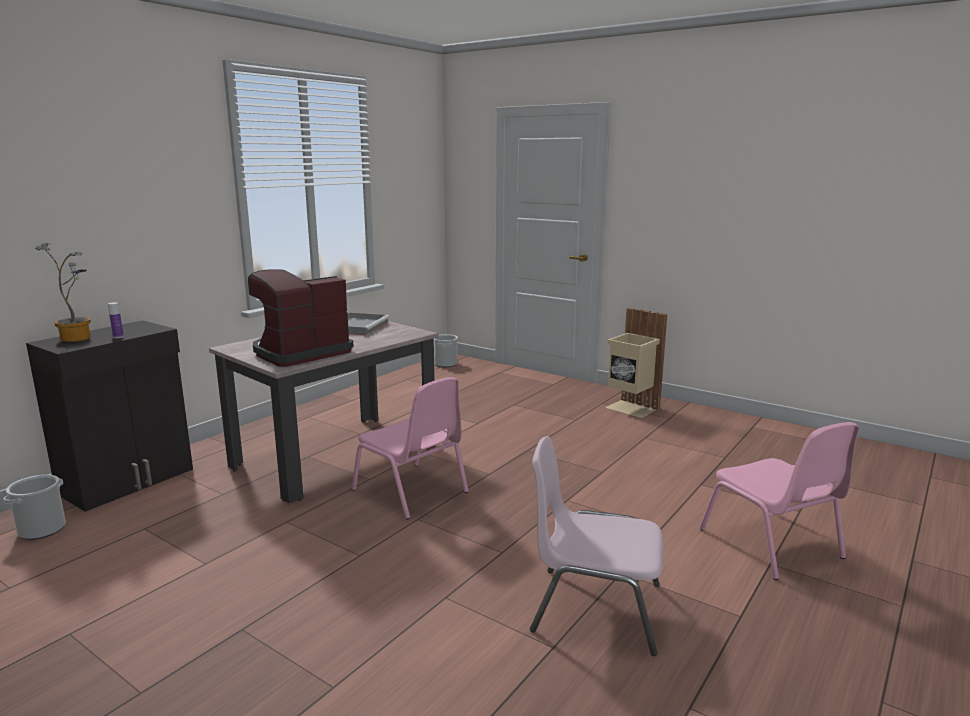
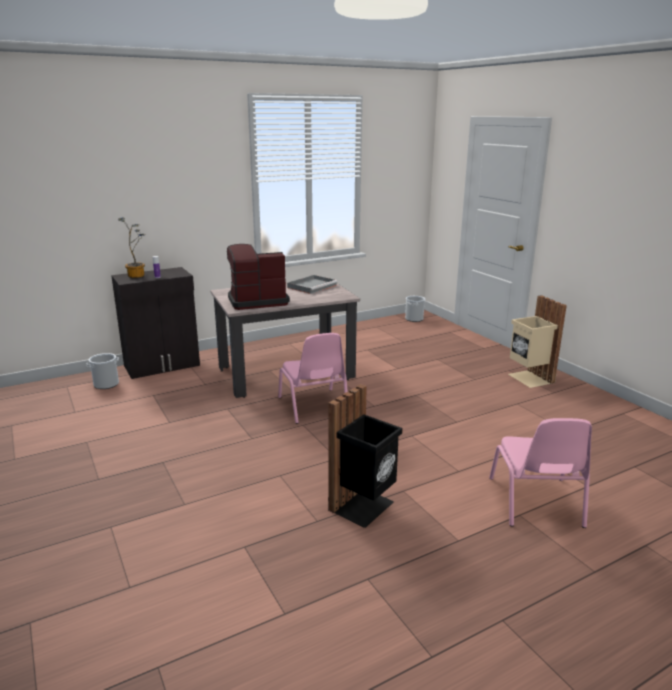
camera: 25 degrees right, 5 degrees up
pink chair [530,436,663,656] -> black trash can [328,384,403,528]

